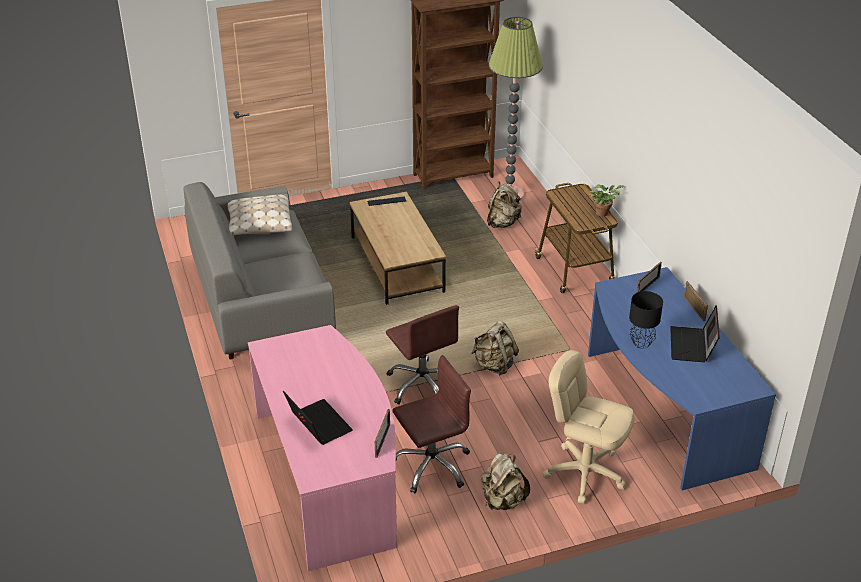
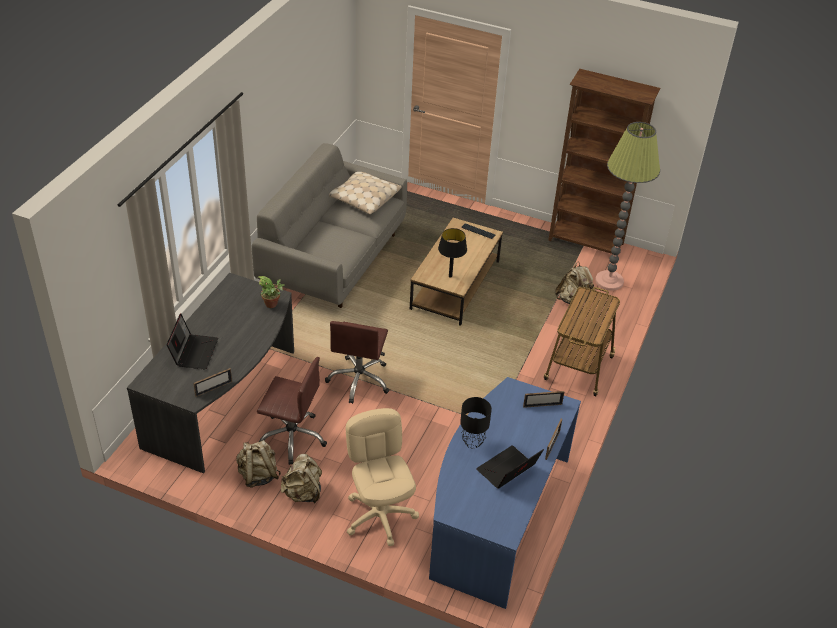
camera: 40 degrees right, 5 degrees up
pink desk [248,325,397,571] -> grey desk [127,273,294,474]
beige backpack [471,321,519,375] -> beige backpack moved to [236,440,281,488]
potted plant [589,185,624,216] -> potted plant moved to [259,276,285,308]
none -> black table lamp [438,228,467,278]

